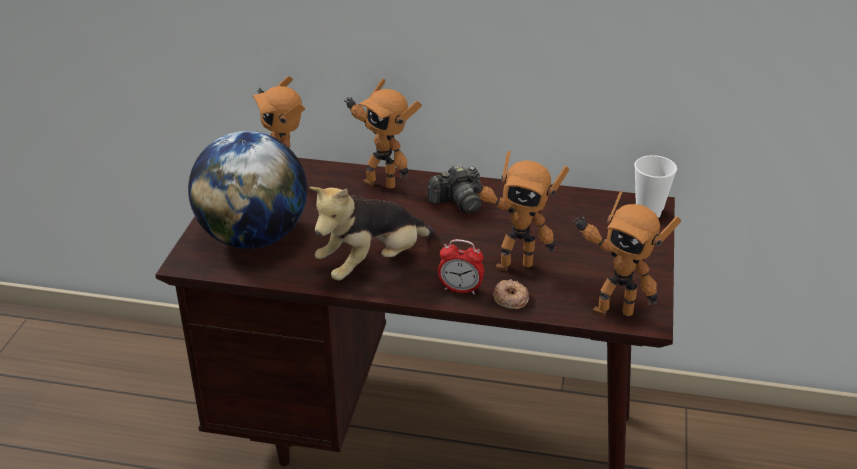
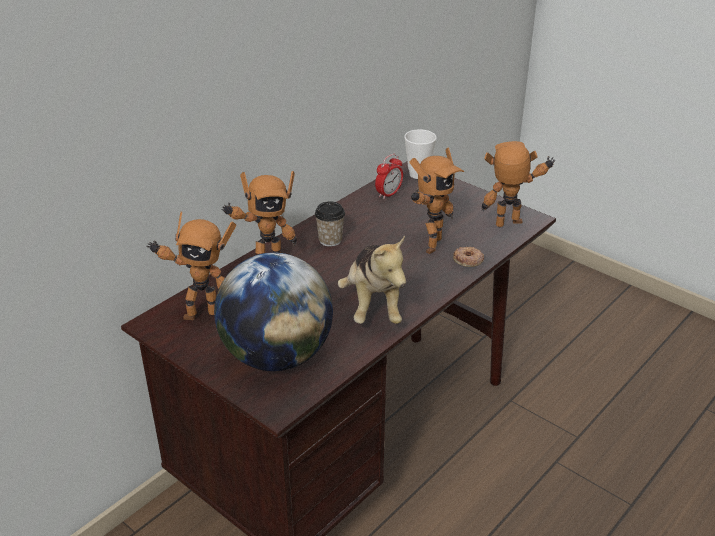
camera: 60 degrees left, 0 degrees up
camera [428,164,482,214] -> cup [315,201,345,247]
alarm clock [438,239,484,294] -> alarm clock moved to [375,154,403,199]
toy robot [573,191,681,317] -> toy robot turned 150 degrees counterclockwise [482,141,556,228]

